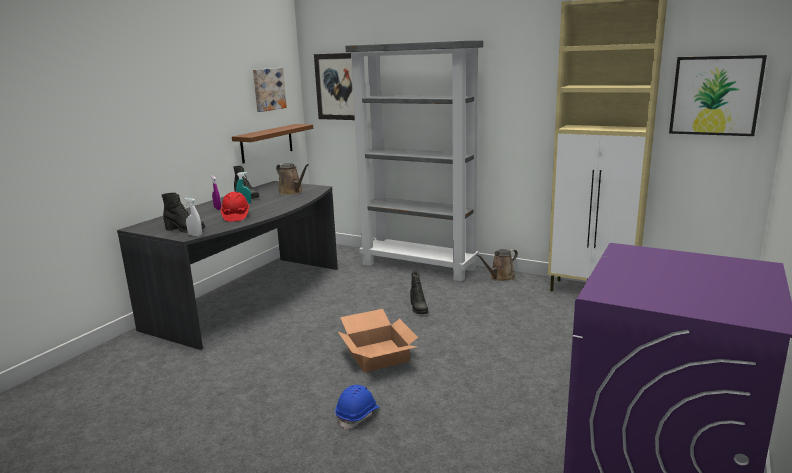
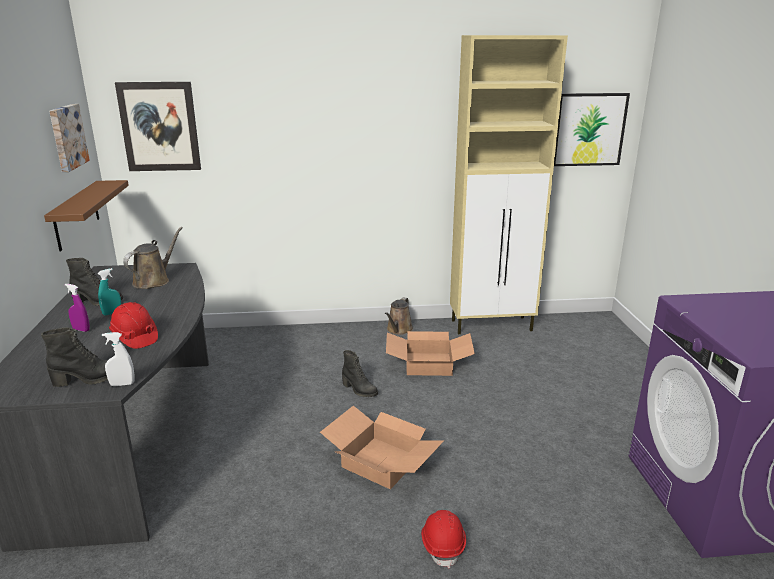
camera: 35 degrees left, 5 degrees up
brown watering can [276,163,309,195] -> brown watering can turned 75 degrees counterclockwise [123,227,183,289]
blue hard hat [335,385,379,430] -> red hard hat [421,510,466,568]
grey bookcase [345,40,483,282] -> none
none -> cardboard box [386,331,475,376]

